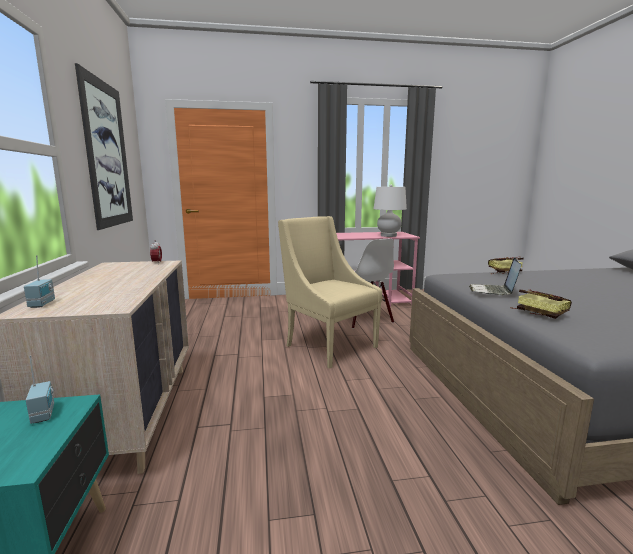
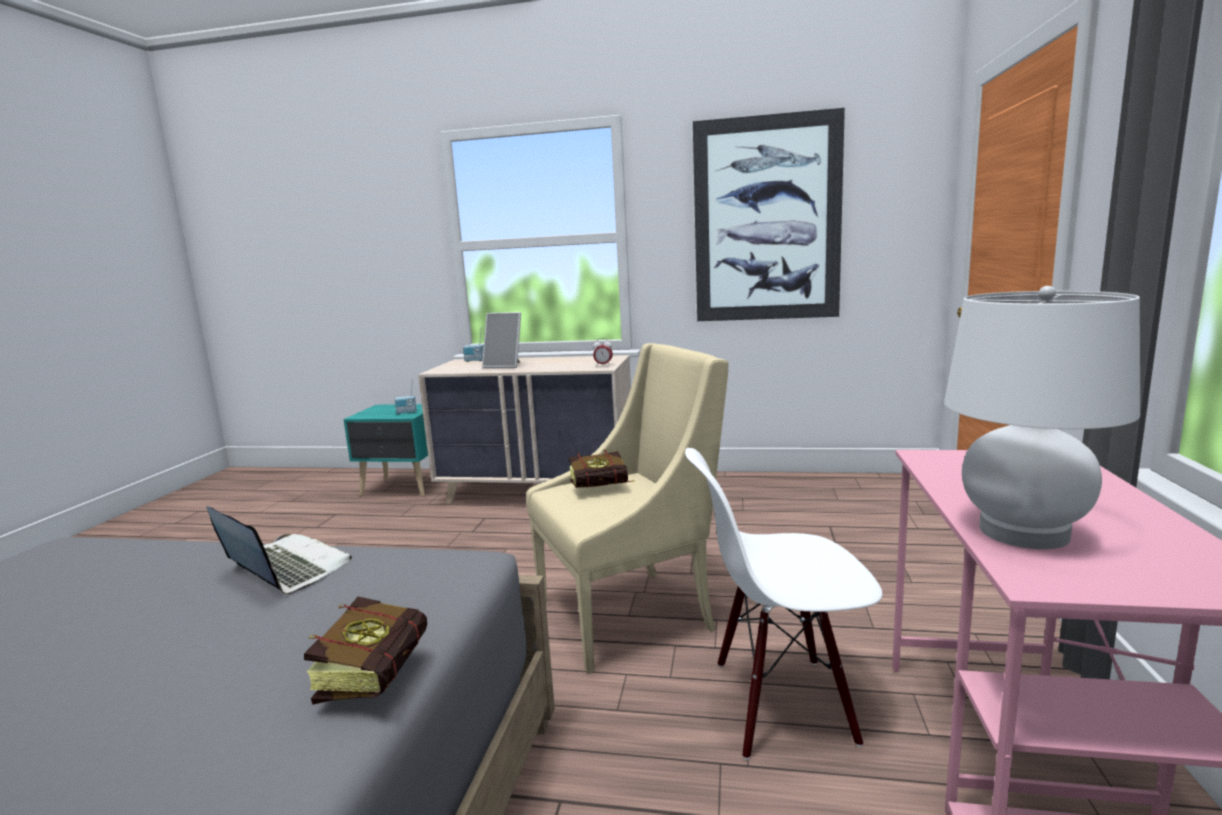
camera: 110 degrees right, 0 degrees up
book [510,289,572,319] -> book moved to [569,450,635,488]
none -> picture frame [482,312,521,368]

